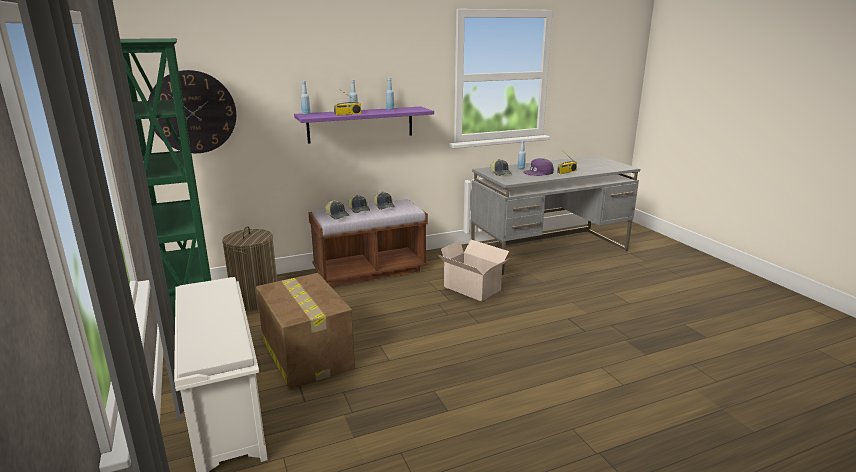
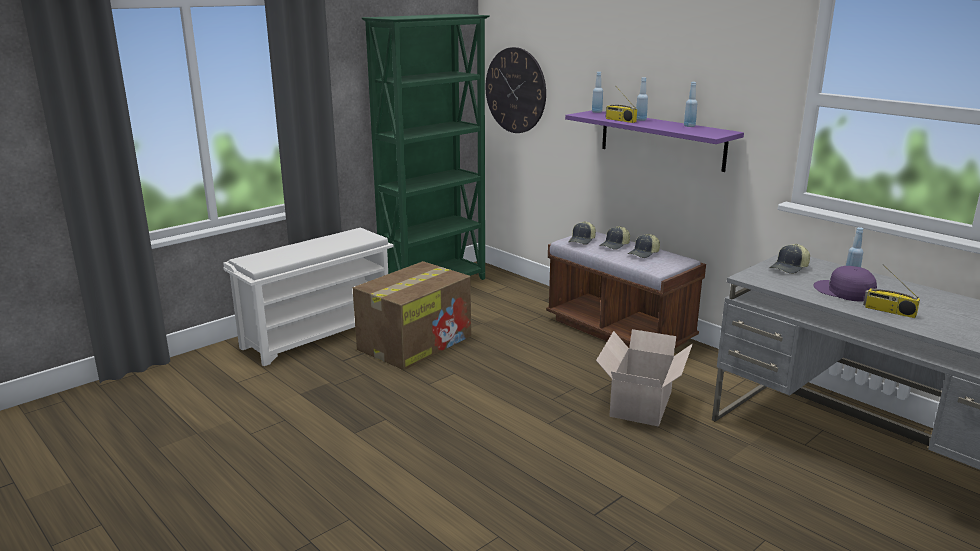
camera: 70 degrees right, 0 degrees up
laundry basket [222,226,277,310] -> none

